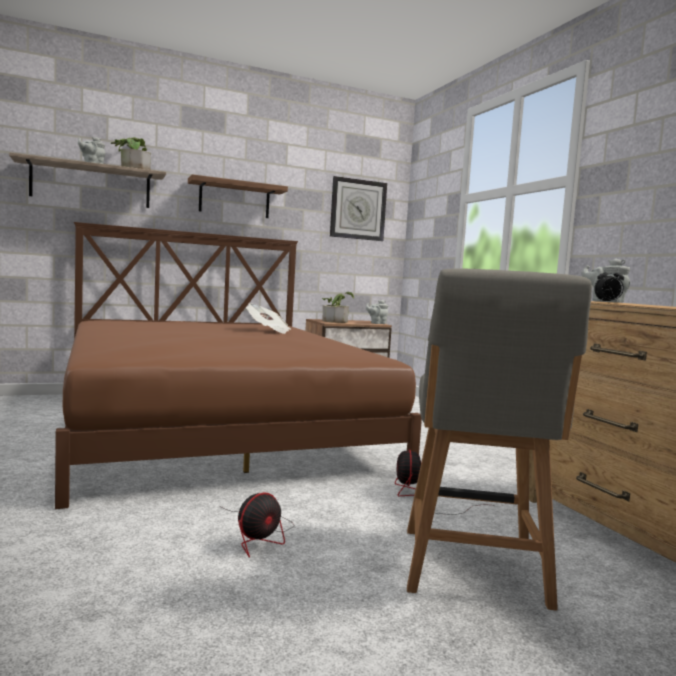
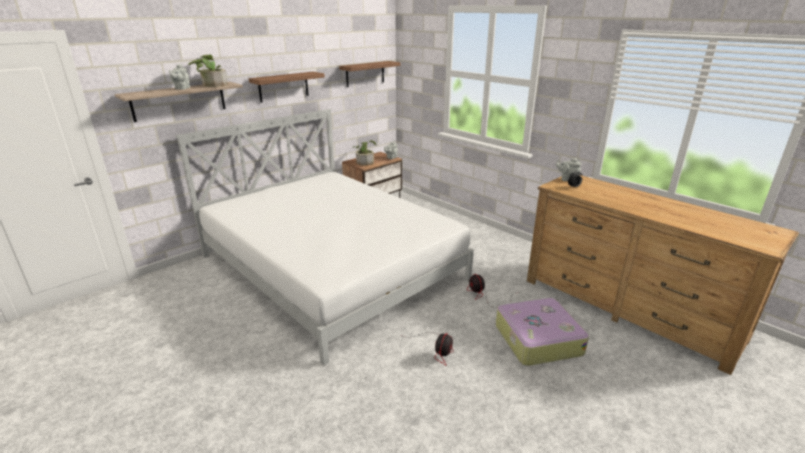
camera: 20 degrees left, 20 degrees up
brown bed [55,222,422,509] -> white bed [175,109,474,366]
newspaper [246,303,291,334] -> none
wall clock [330,176,387,241] -> shelf [339,61,400,87]
grey chair [407,268,592,611] -> suitcase [496,297,589,366]

